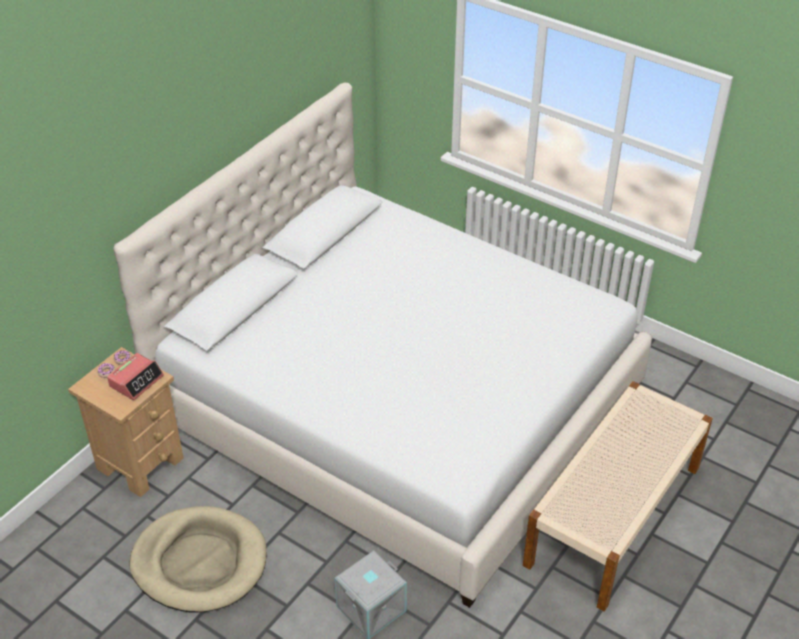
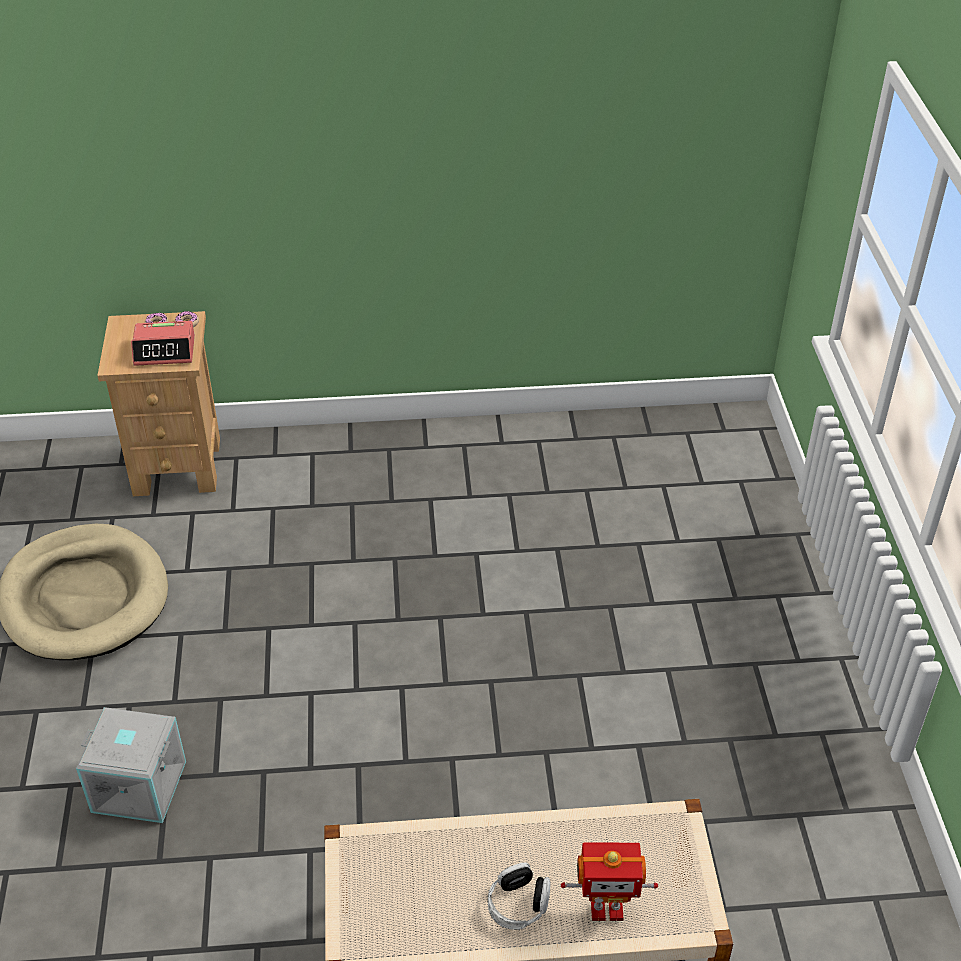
camera: 50 degrees right, 0 degrees up
white bed [113,83,652,608] -> none
none -> headphones [488,863,551,930]
none -> toy robot [561,843,658,921]

